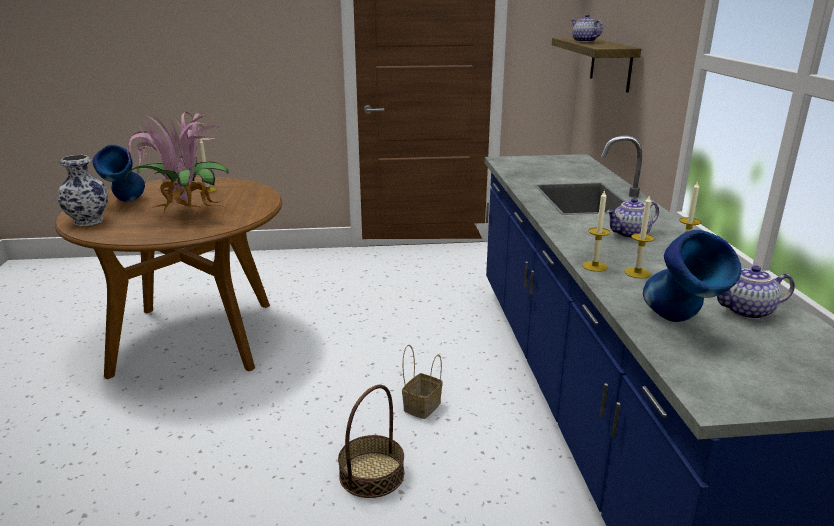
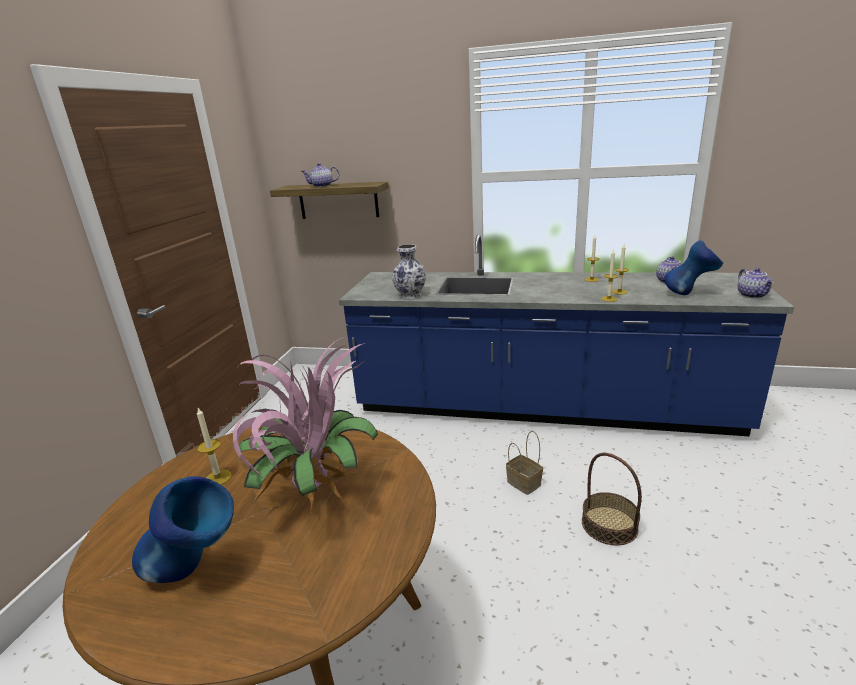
camera: 70 degrees left, 0 degrees up
vase [58,155,108,226] -> vase moved to [392,244,426,299]
teapot [606,198,659,239] -> teapot moved to [737,268,774,298]

